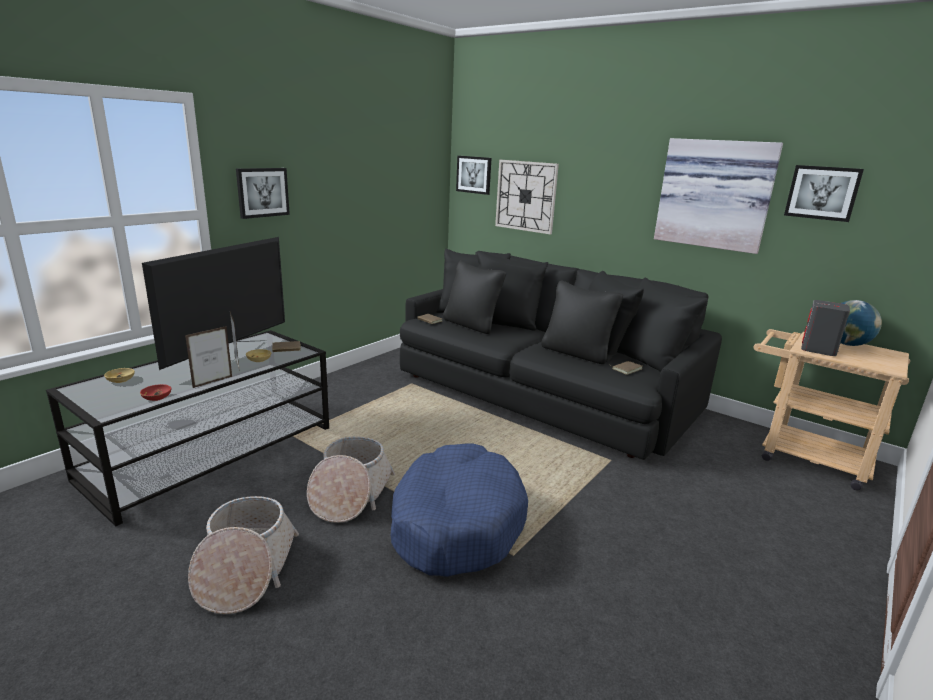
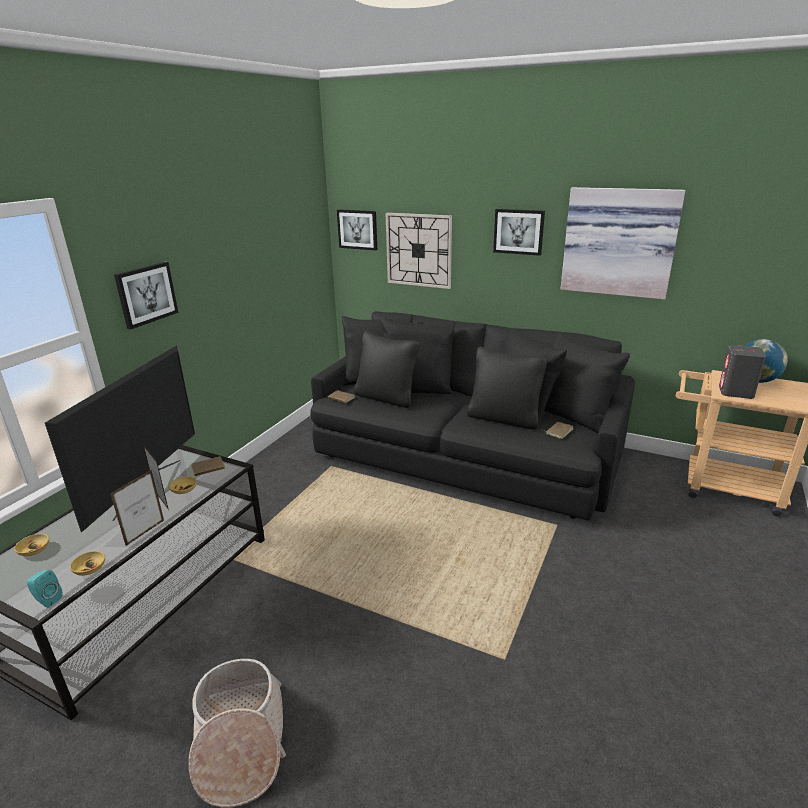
camera: 10 degrees left, 5 degrees up
red bowl [140,384,171,401] -> beige bowl [70,551,105,576]
basket [307,437,395,523] -> none
blue dog bed [391,444,528,577] -> none
picture [784,165,864,222] -> picture moved to [493,209,545,256]
none -> turquoise speaker [27,570,63,608]

